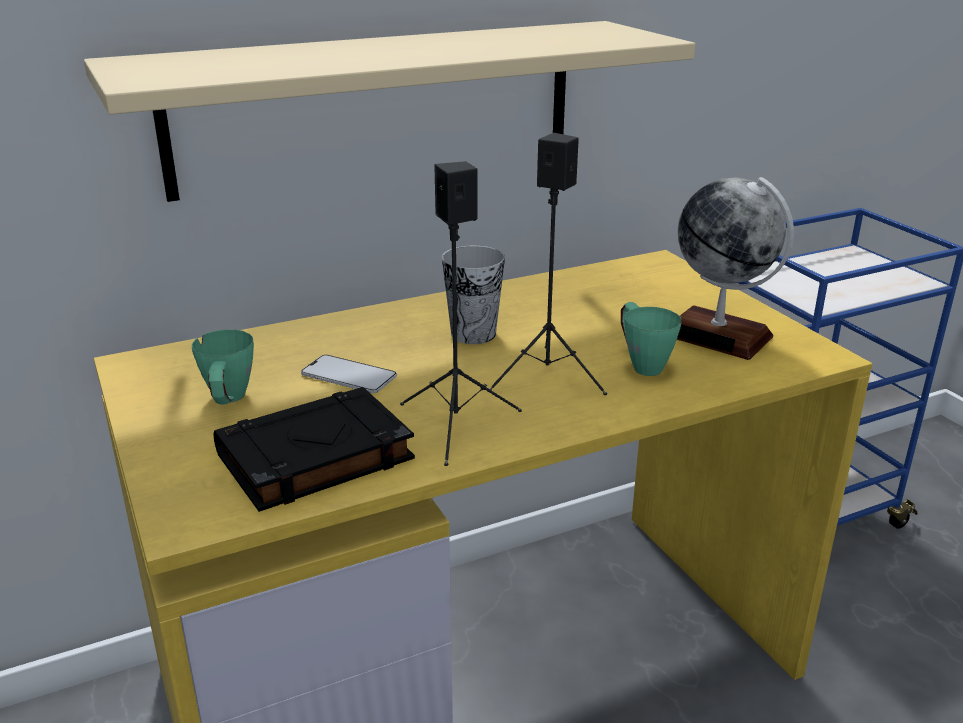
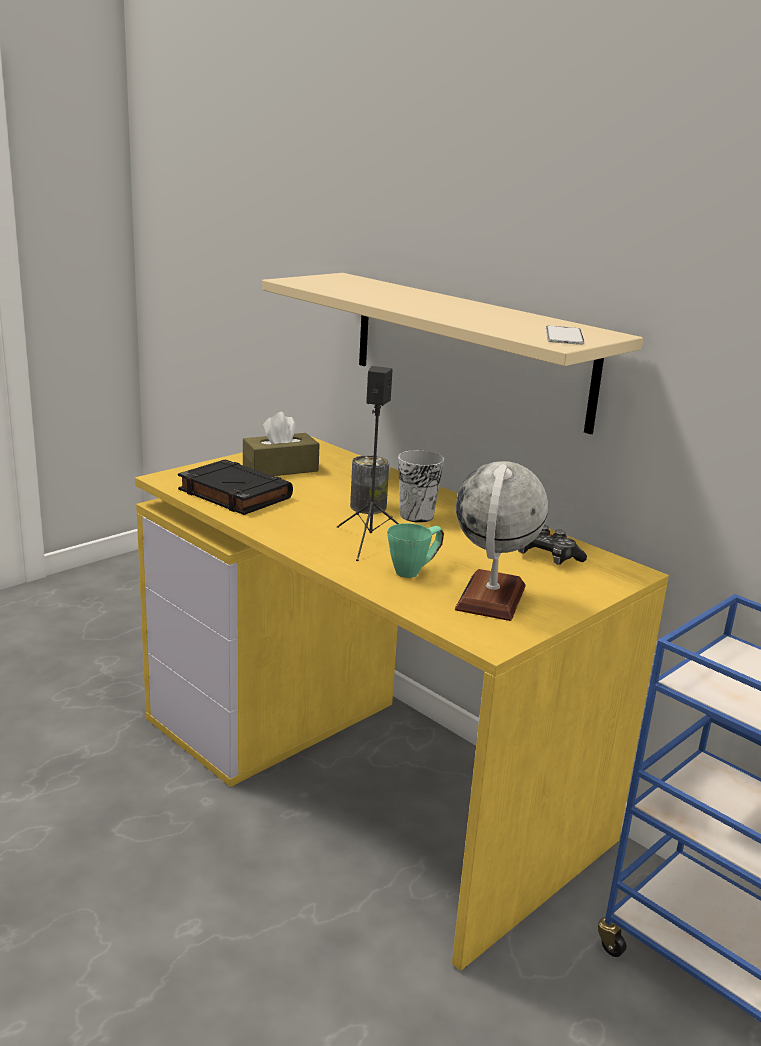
camera: 70 degrees right, 5 degrees down
green mug [192,329,254,405] -> brown tissue box [243,412,320,476]
phone [301,355,397,393] -> phone moved to [546,326,584,345]
black speaker [400,161,522,466] -> none
none -> can [350,455,389,514]
none -> game controller [518,525,587,565]

